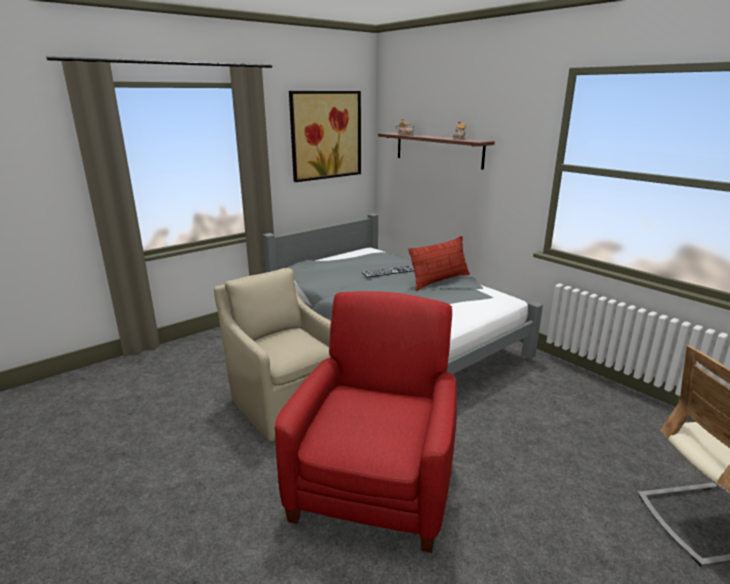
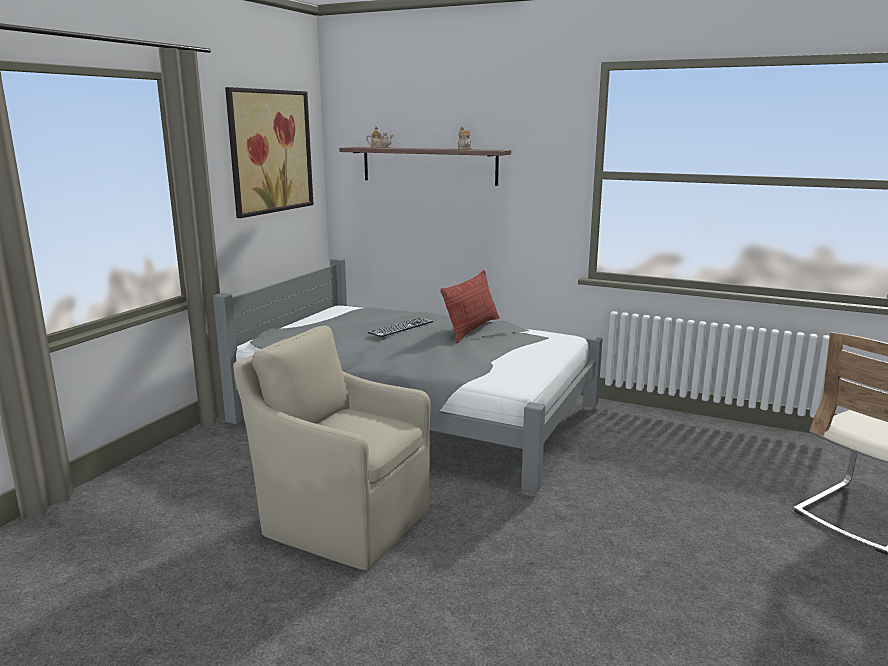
camera: 25 degrees left, 5 degrees down
red armchair [275,291,457,553] -> none

